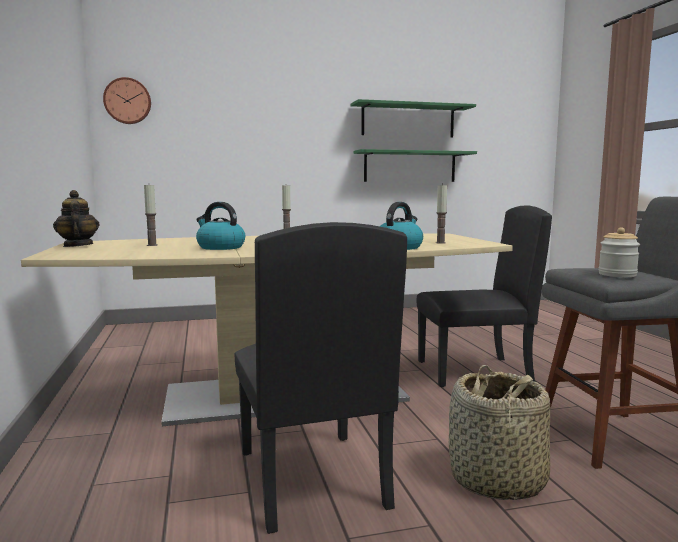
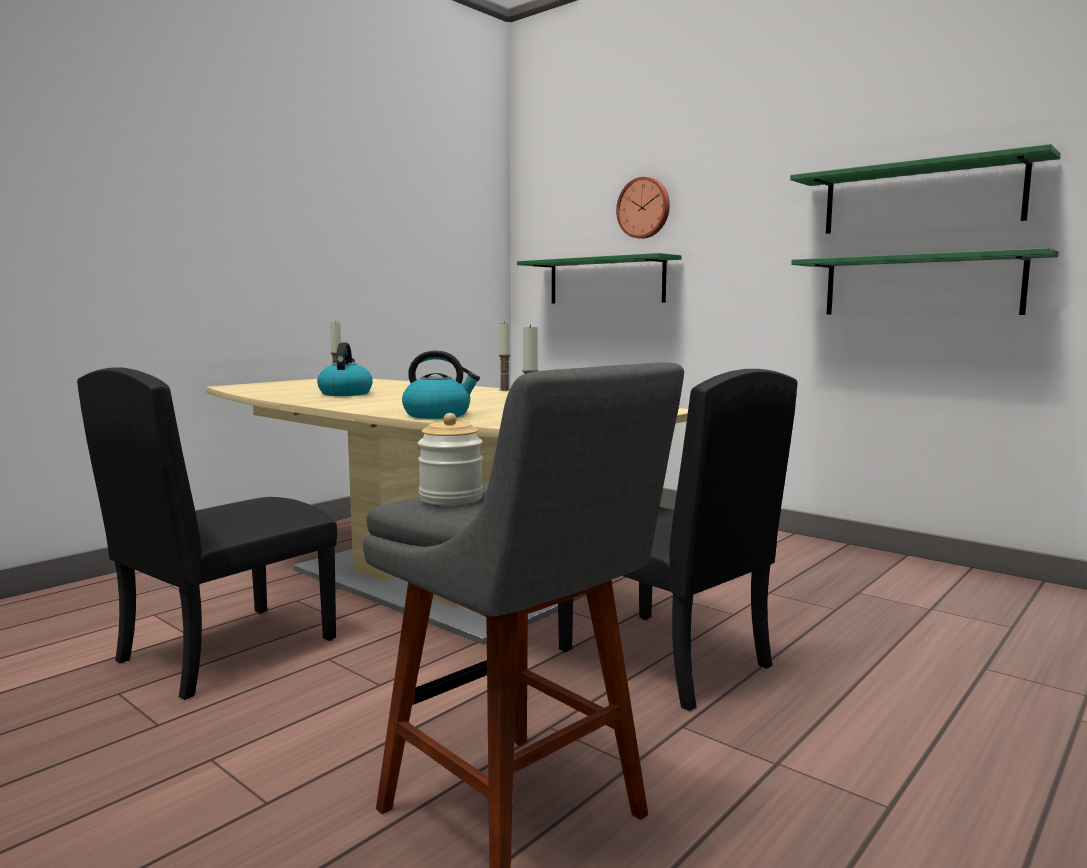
camera: 55 degrees right, 0 degrees up
teapot [53,190,99,247] -> none
wall clock [103,77,151,124] -> wall clock moved to [616,177,670,239]
basket [449,365,550,500] -> none
none -> green shelf [517,253,681,304]

